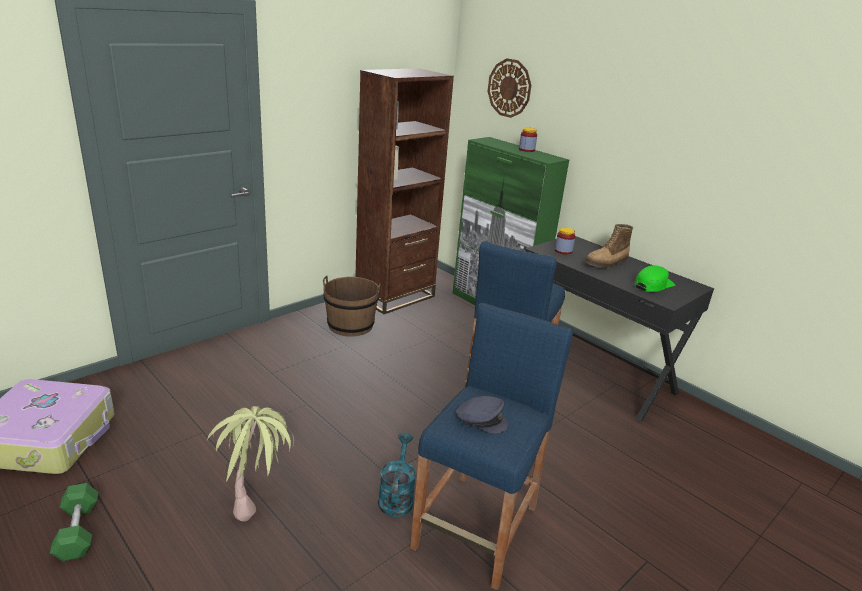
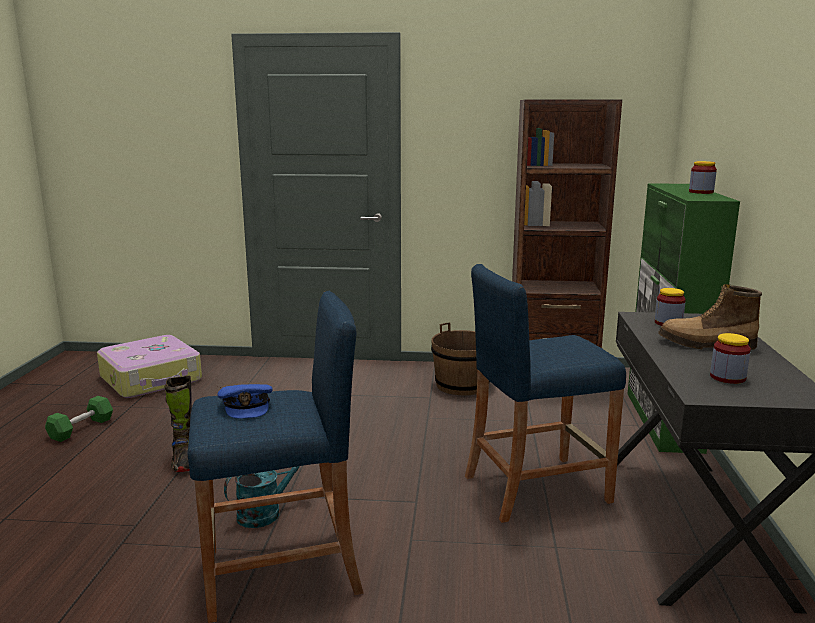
camera: 50 degrees right, 10 degrees down
potted plant [207,406,294,521] -> black boot [164,375,192,472]
grey cap [456,396,509,434] -> blue cap [217,384,273,418]
wall clock [487,58,531,118] -> none
green cap [635,265,675,292] -> jar [710,333,751,384]

